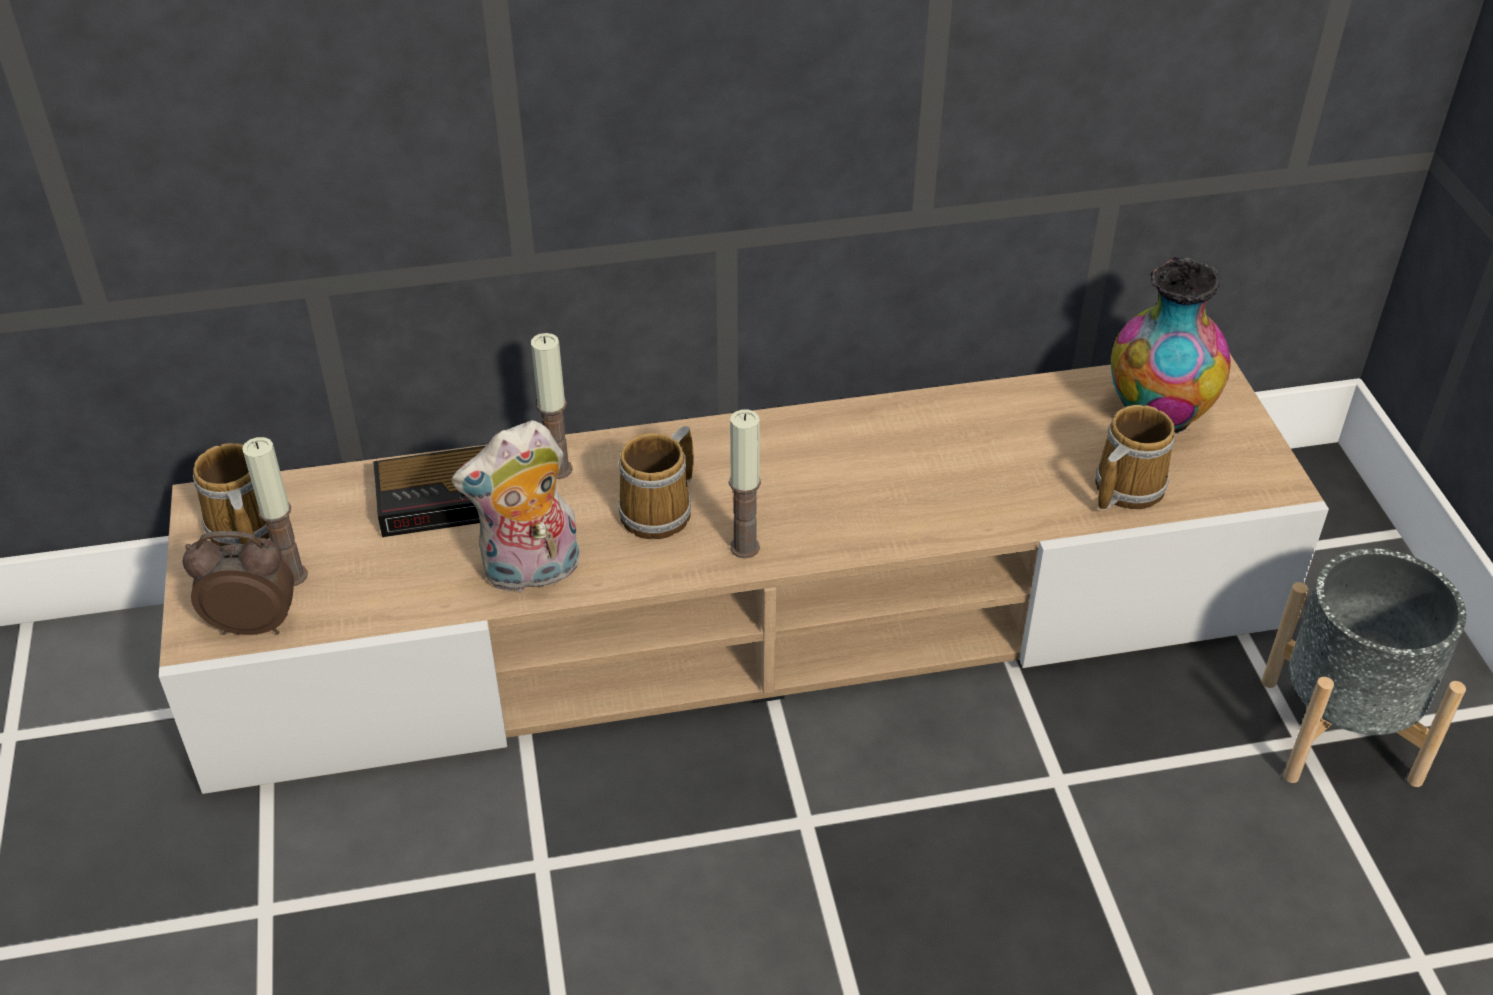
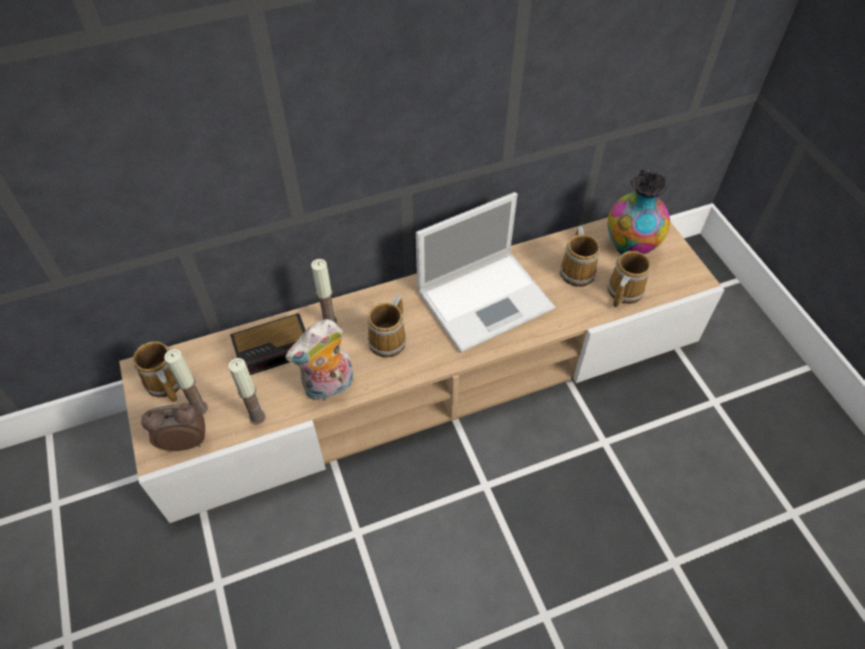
camera: 10 degrees left, 10 degrees up
candle [729,409,761,558] -> candle moved to [228,358,266,424]
grey planter [1262,548,1466,787] -> none
none -> laptop [416,192,555,353]
none -> mug [560,226,600,287]

